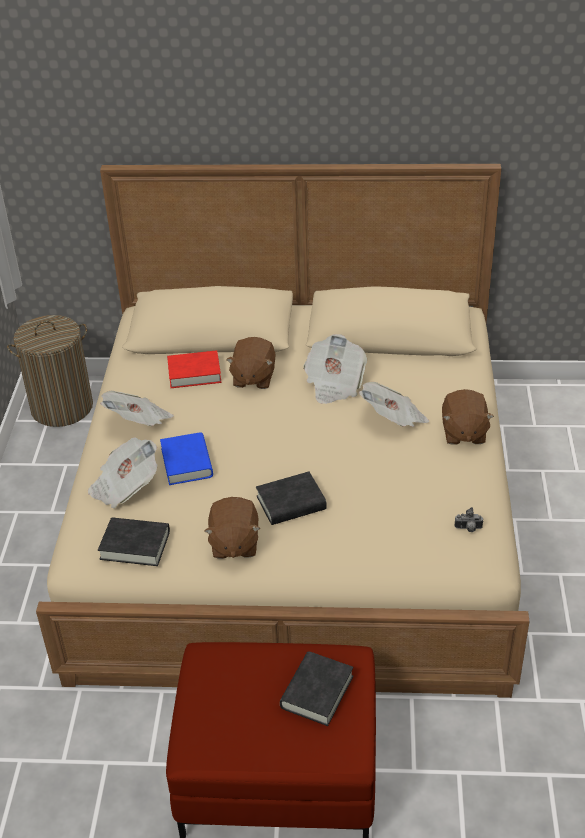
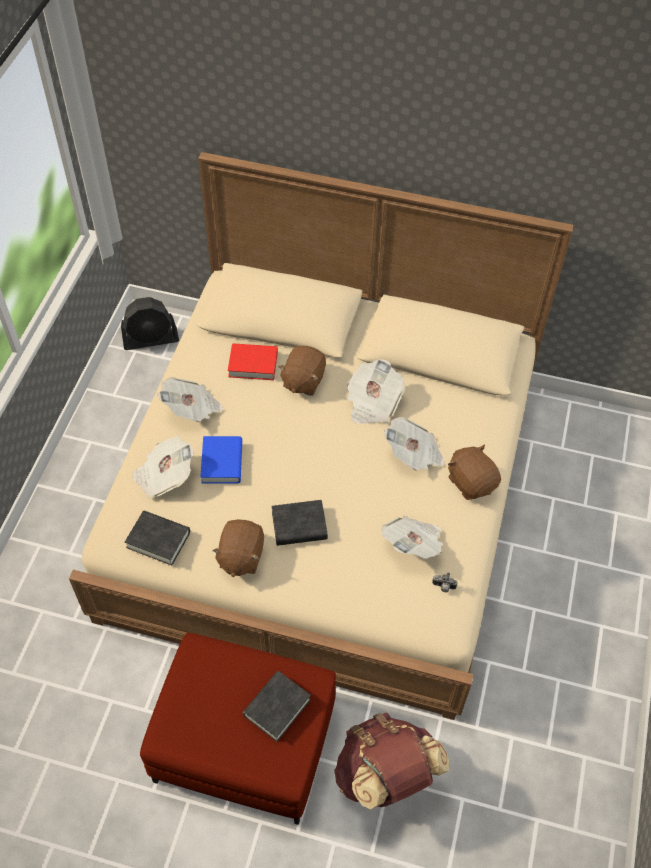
camera: 10 degrees right, 15 degrees up
laundry basket [7,315,93,427] -> black fan [121,297,179,350]
brown plush toy [442,389,494,445] -> brown plush toy turned 135 degrees clockwise [448,444,501,500]
none -> brown backpack [334,713,450,809]
none -> newspaper [381,516,443,559]

